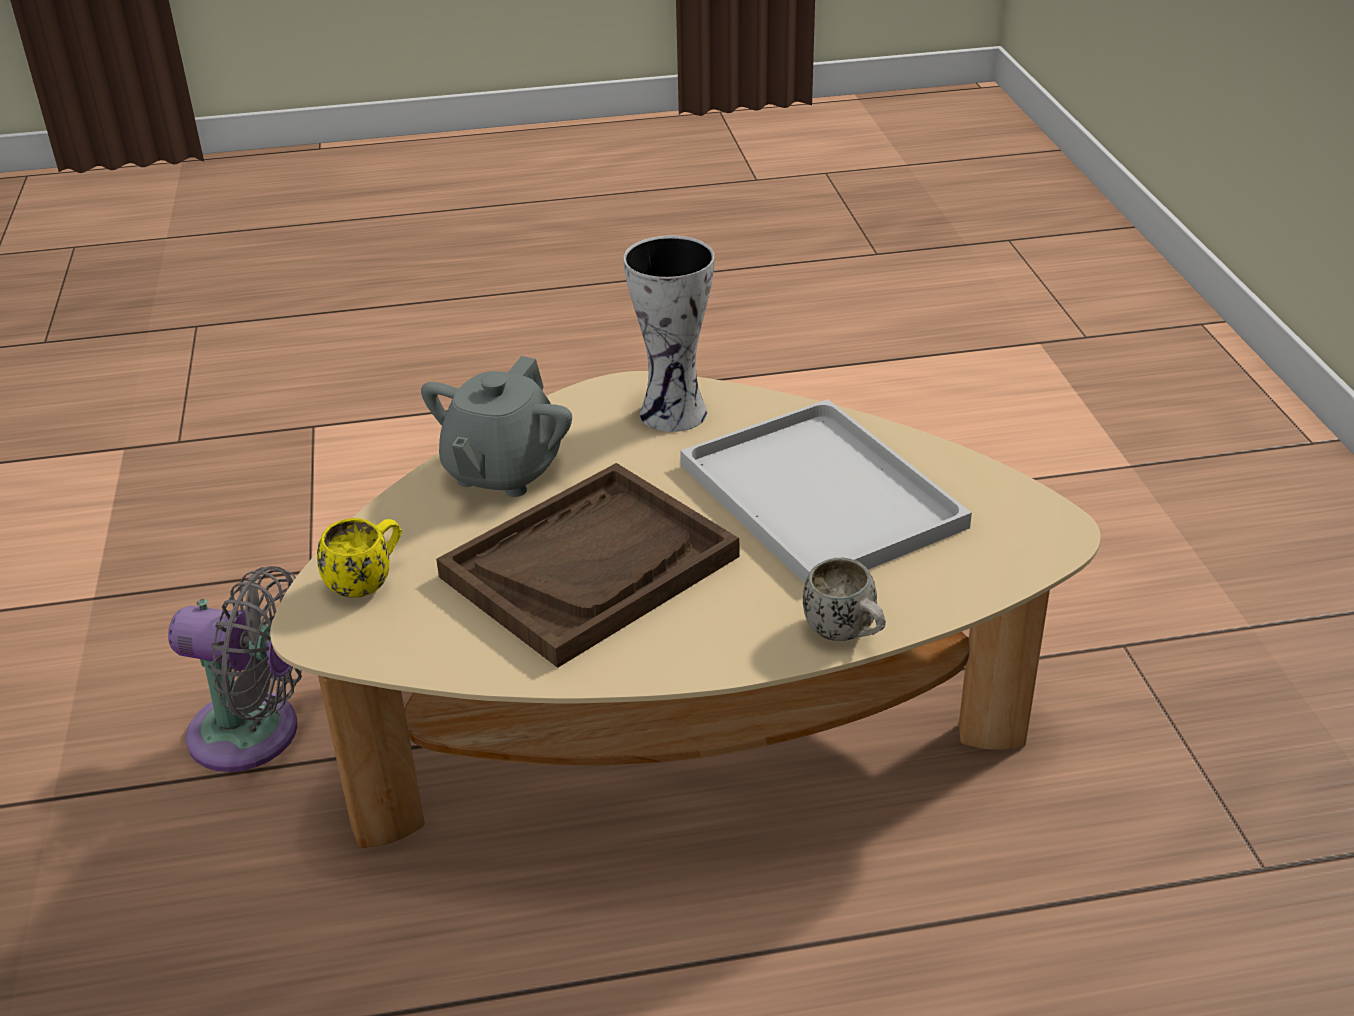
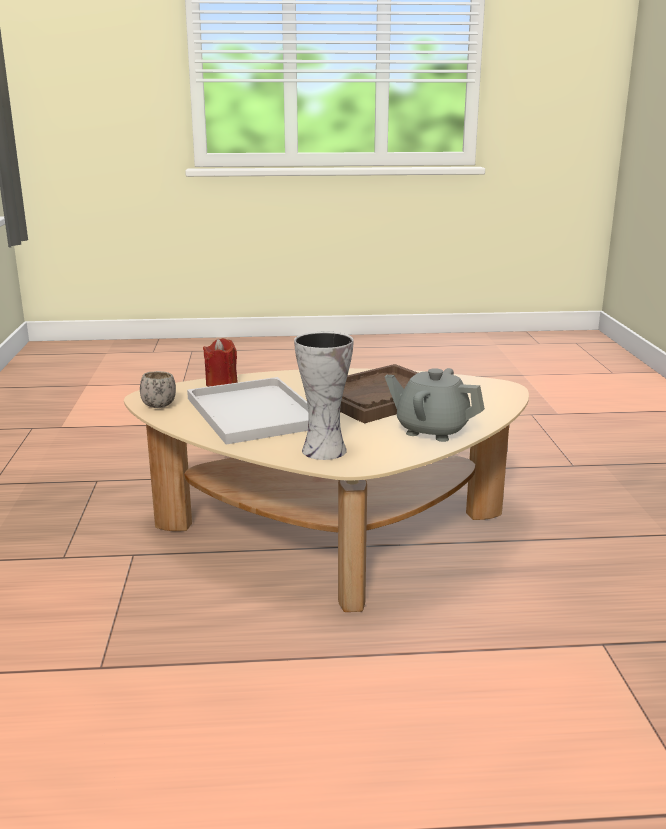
camera: 175 degrees left, 15 degrees down
grey fan [168,566,302,772] -> none
yellow mug [317,518,402,598] -> none
grey teapot [421,356,572,497] -> grey teapot turned 90 degrees counterclockwise [385,368,485,442]
white mug [803,558,886,641] -> white mug moved to [140,371,176,408]
none -> red candle [203,338,238,387]

